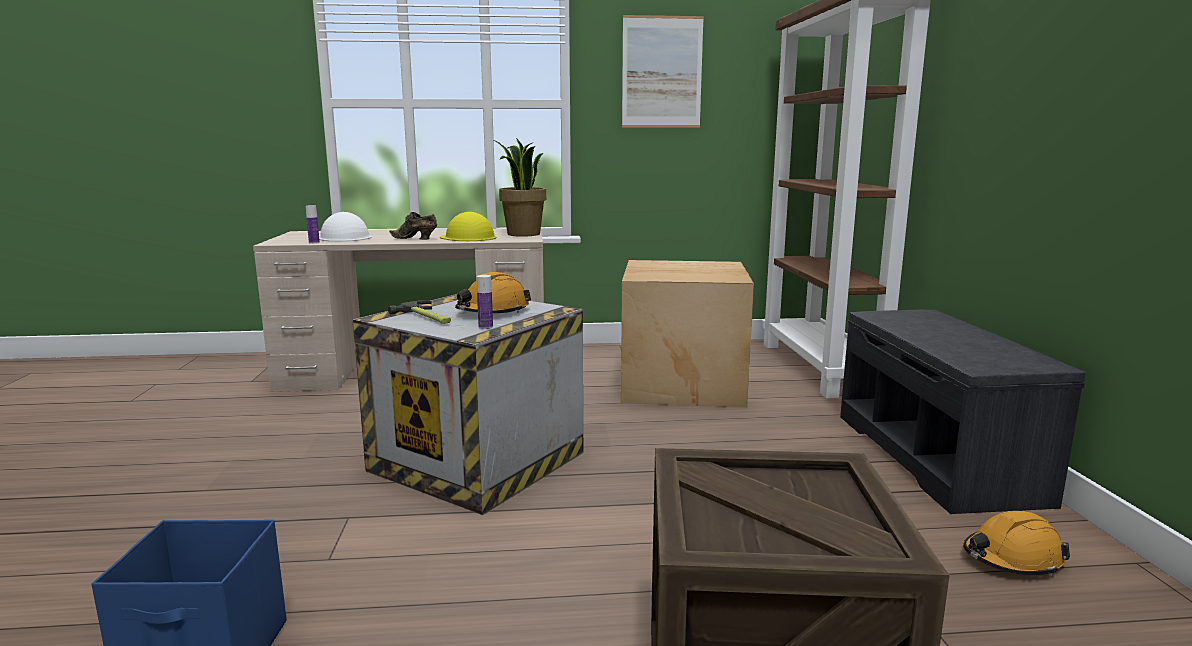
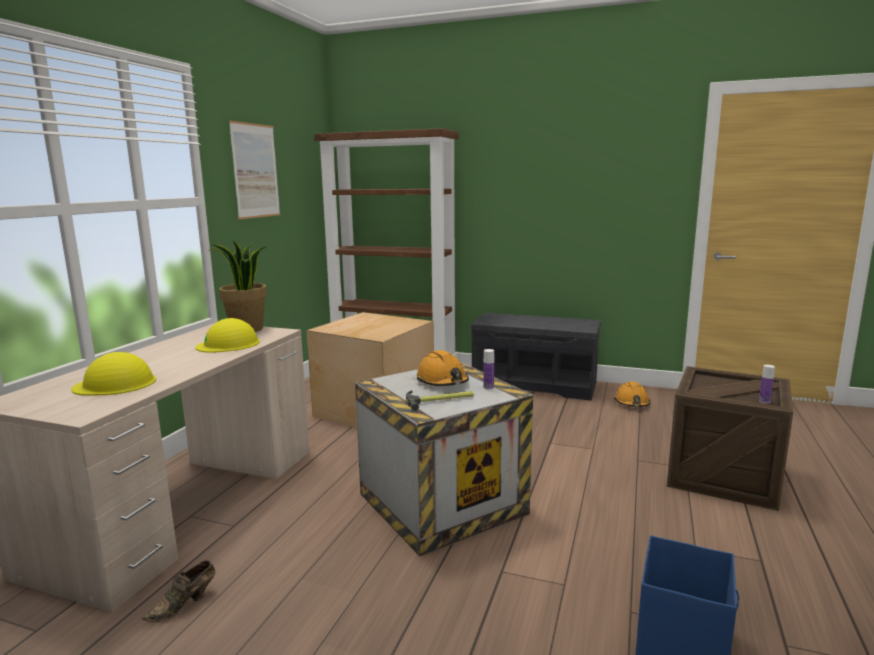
camera: 65 degrees left, 0 degrees up
bottle [306,205,320,244] -> bottle moved to [759,365,775,404]
white hard hat [319,212,371,242] -> yellow hard hat [71,352,156,396]
brown shoe [389,212,437,240] -> brown shoe moved to [142,561,215,622]

